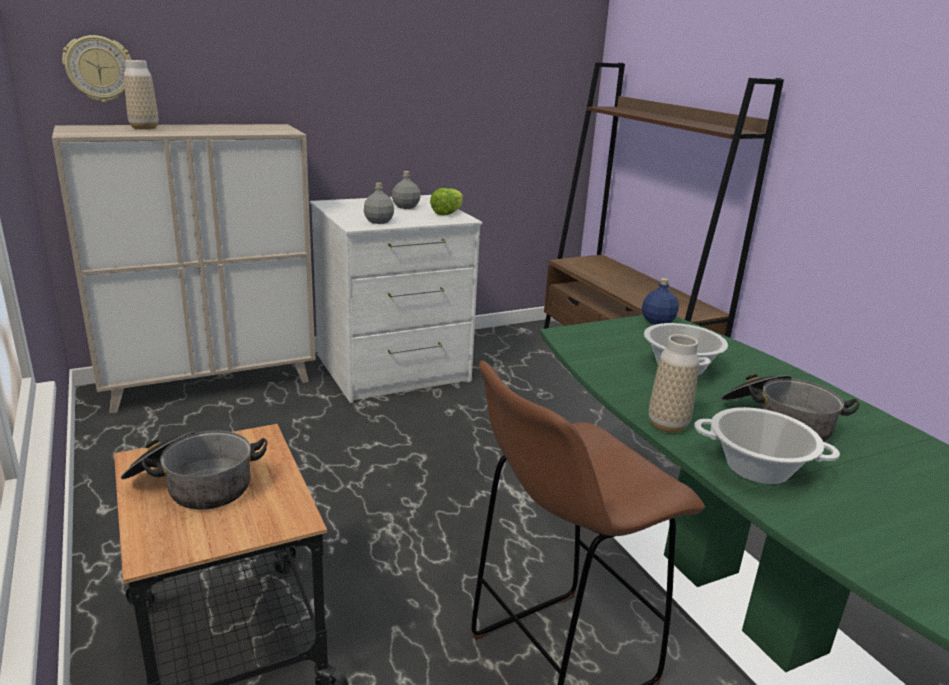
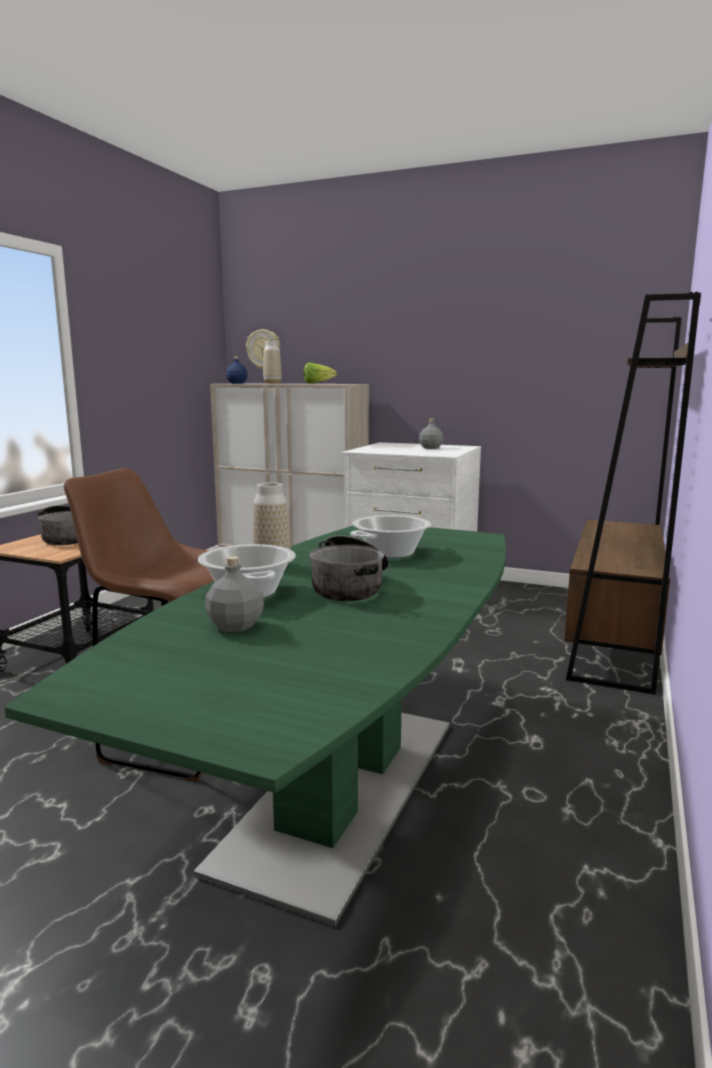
camera: 50 degrees right, 10 degrees down
grey bottle [364,182,394,224] -> grey bottle moved to [205,556,264,632]
lettuce [430,188,463,215] -> lettuce moved to [304,362,337,384]
blue bottle [642,278,679,325] -> blue bottle moved to [226,356,248,384]

